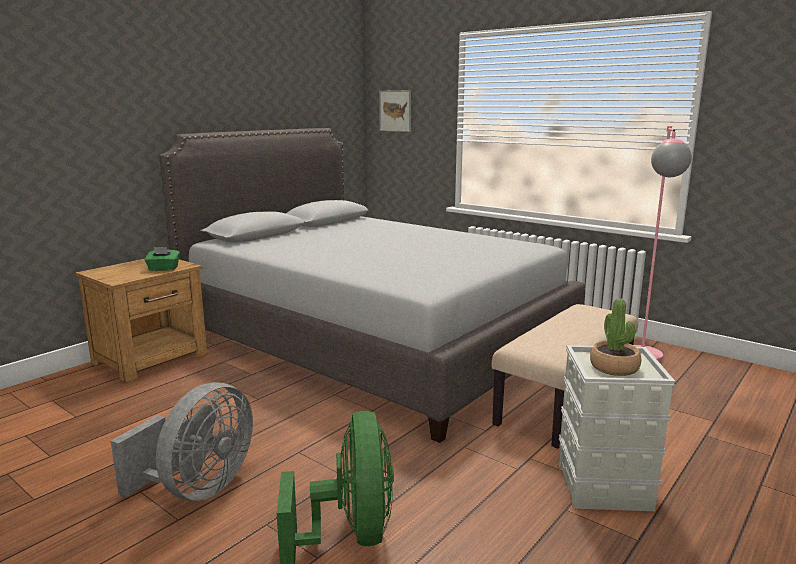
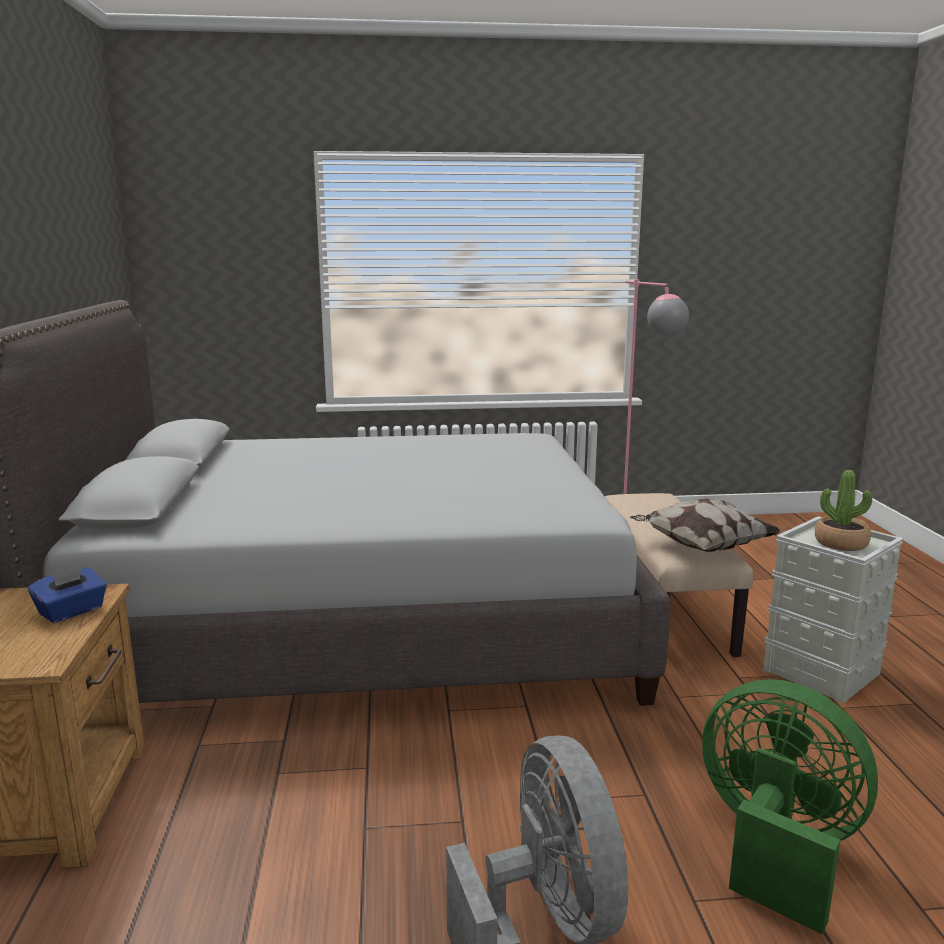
camera: 45 degrees left, 0 degrees up
green tissue box [144,247,180,271] -> blue tissue box [28,565,107,623]
picture [379,90,411,132] -> none
none -> pillow [630,499,781,552]

